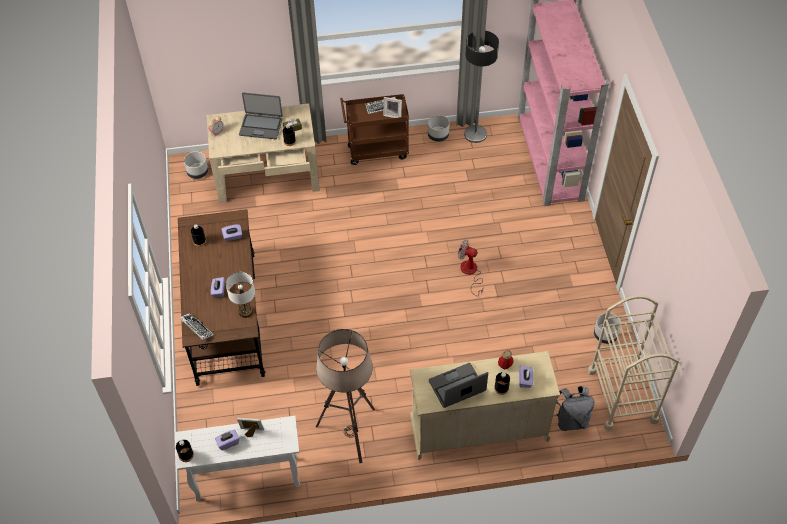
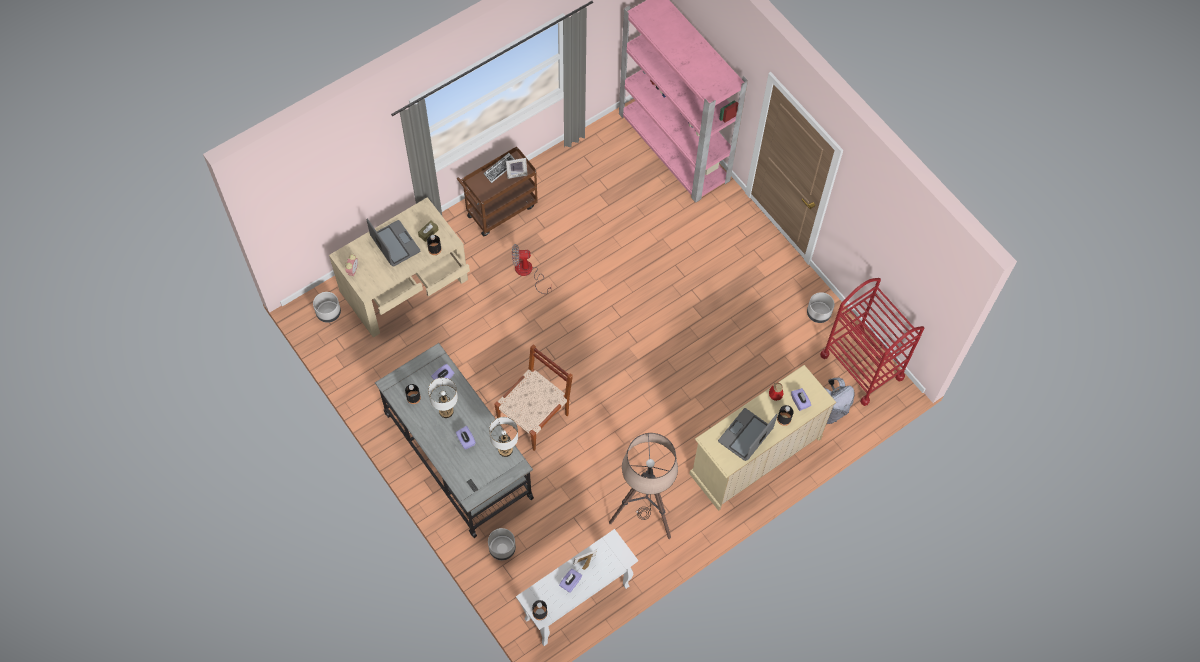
camera: 30 degrees left, 10 degrees up
brown desk [178,209,265,386] -> grey desk [375,343,534,538]
keyboard [180,313,214,340] -> none
laptop [239,93,283,139] -> laptop turned 105 degrees counterclockwise [367,219,420,267]
grey planter [428,115,450,142] -> grey planter moved to [488,528,516,560]
fan [458,240,483,296] -> fan moved to [512,244,551,294]
floor lamp [464,31,499,143] -> none
beige cart [588,295,679,431] -> red cart [820,278,925,406]
none -> table lamp [428,377,458,418]
none -> chair [494,344,573,451]

